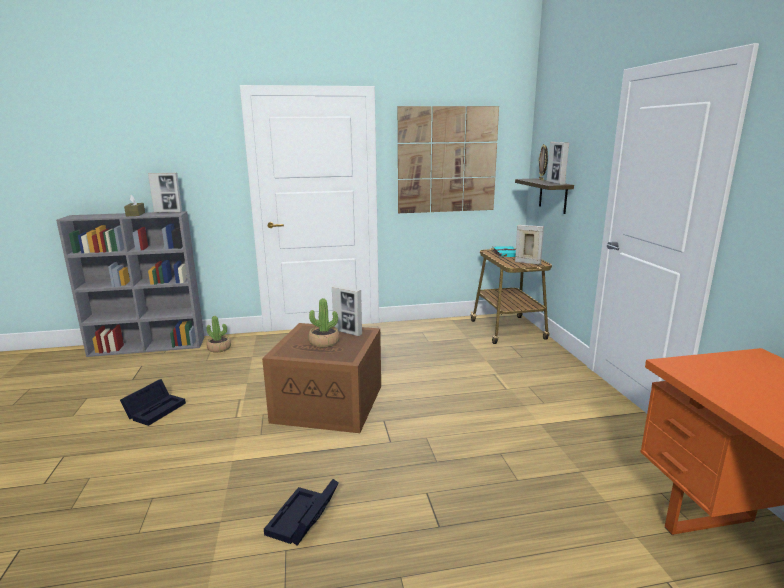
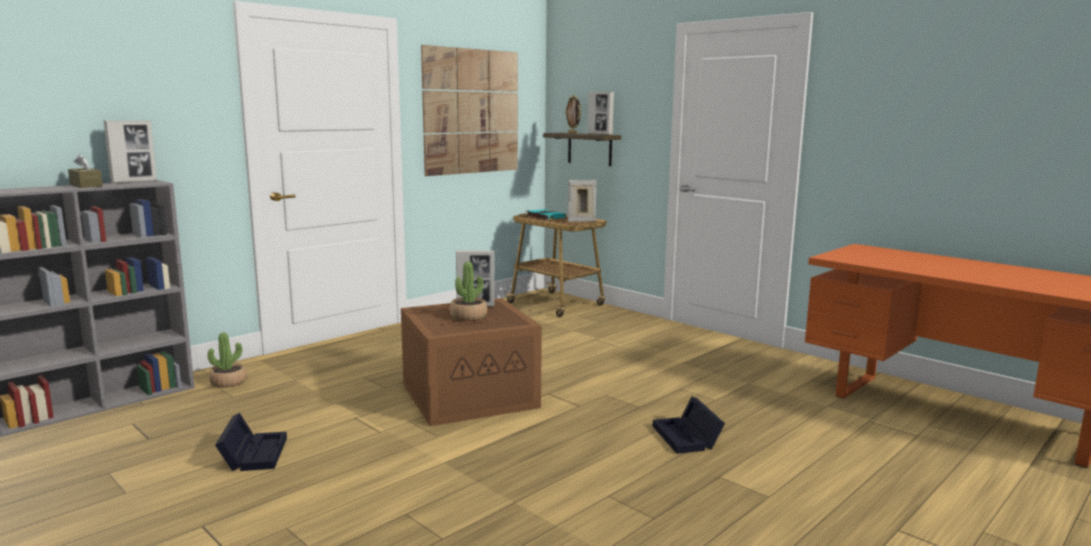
camera: 35 degrees left, 5 degrees down
black storage box [264,479,339,546] -> black storage box moved to [653,396,725,454]

